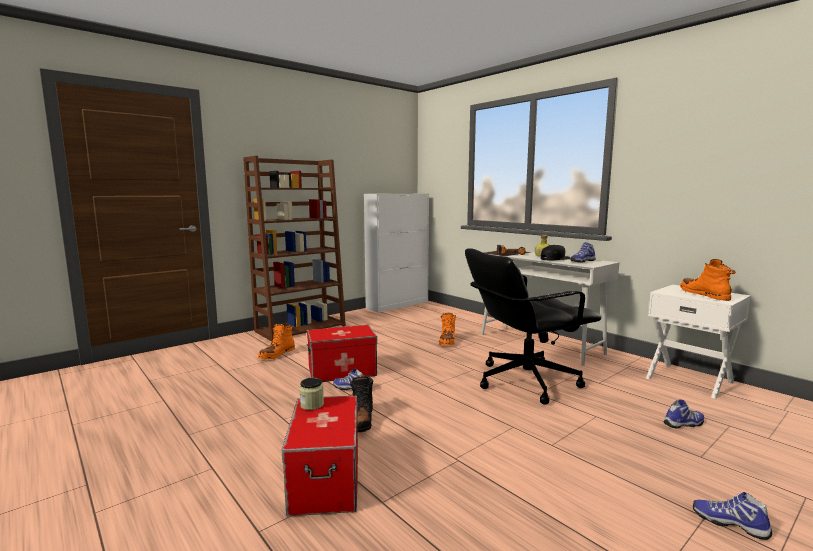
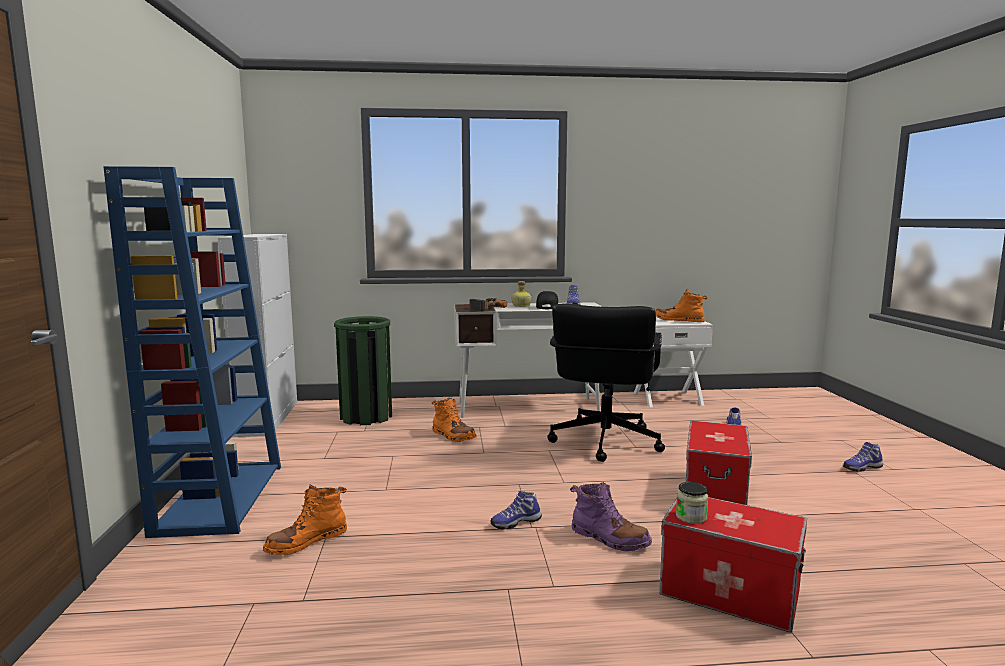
camera: 55 degrees left, 0 degrees up
brown bookcase [243,156,346,342] -> blue bookcase [103,166,281,538]
orange boot [258,324,295,359] -> orange boot turned 75 degrees clockwise [263,485,347,555]
storage box [307,325,377,382] -> storage box moved to [686,420,752,505]
black boot [350,375,373,432] -> purple boot [570,481,652,551]
none -> green trash can [334,316,392,425]

